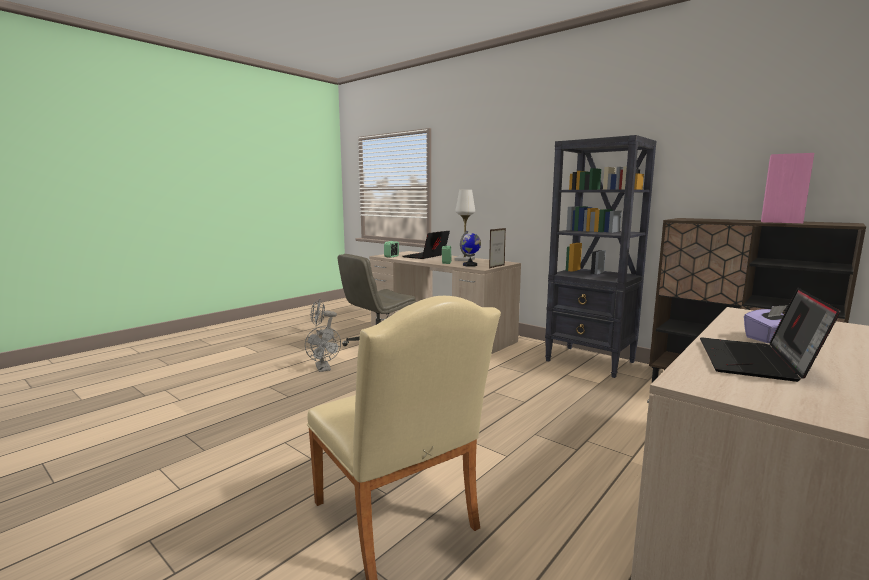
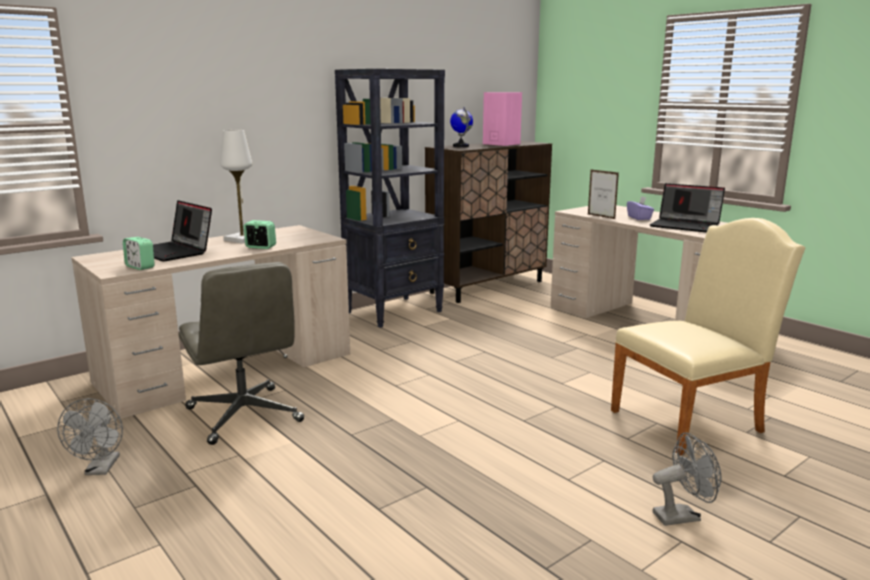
camera: 80 degrees left, 5 degrees up
grey fan [305,327,341,372] -> grey fan moved to [653,433,722,526]
globe [460,231,481,267] -> globe moved to [450,107,473,147]
picture frame [489,228,506,268] -> picture frame moved to [588,170,619,219]

